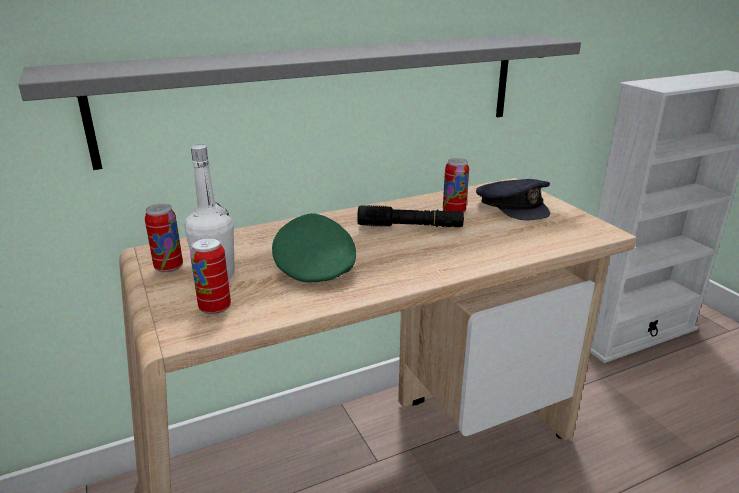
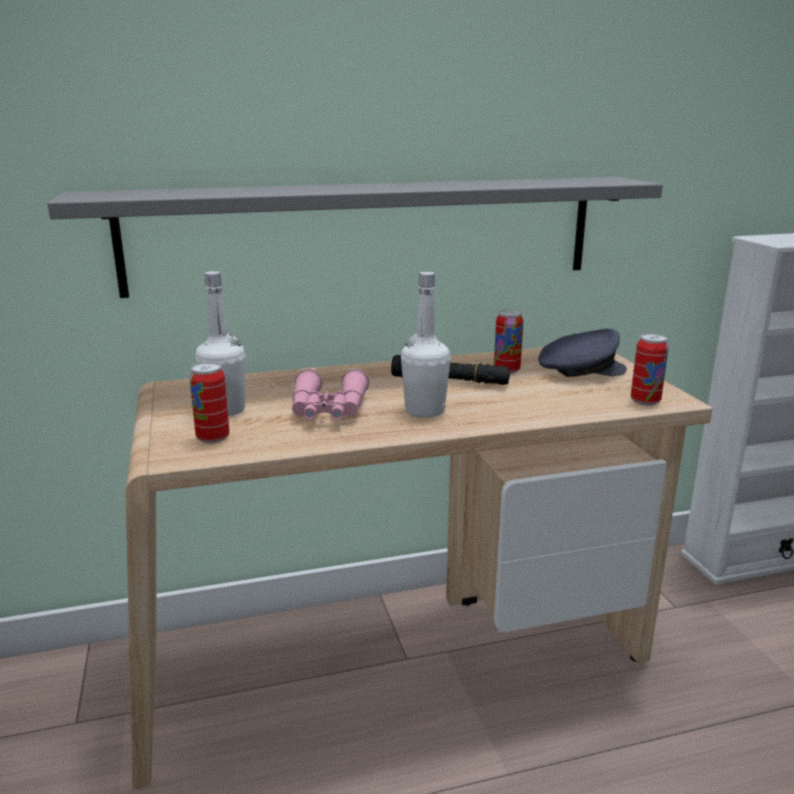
camera: 10 degrees right, 5 degrees down
can [145,204,183,273] -> can moved to [631,333,669,406]
green cap [272,213,356,282] -> pink binoculars [292,369,369,420]
grey cap [476,179,550,220] -> grey cap turned 75 degrees counterclockwise [538,329,627,377]
none -> white bottle [401,272,451,418]

